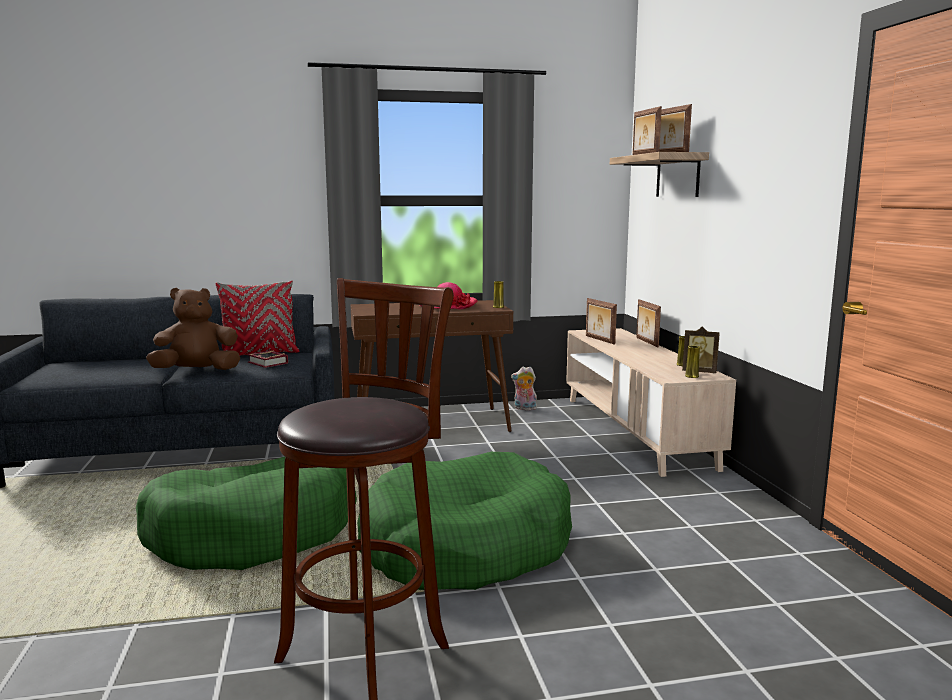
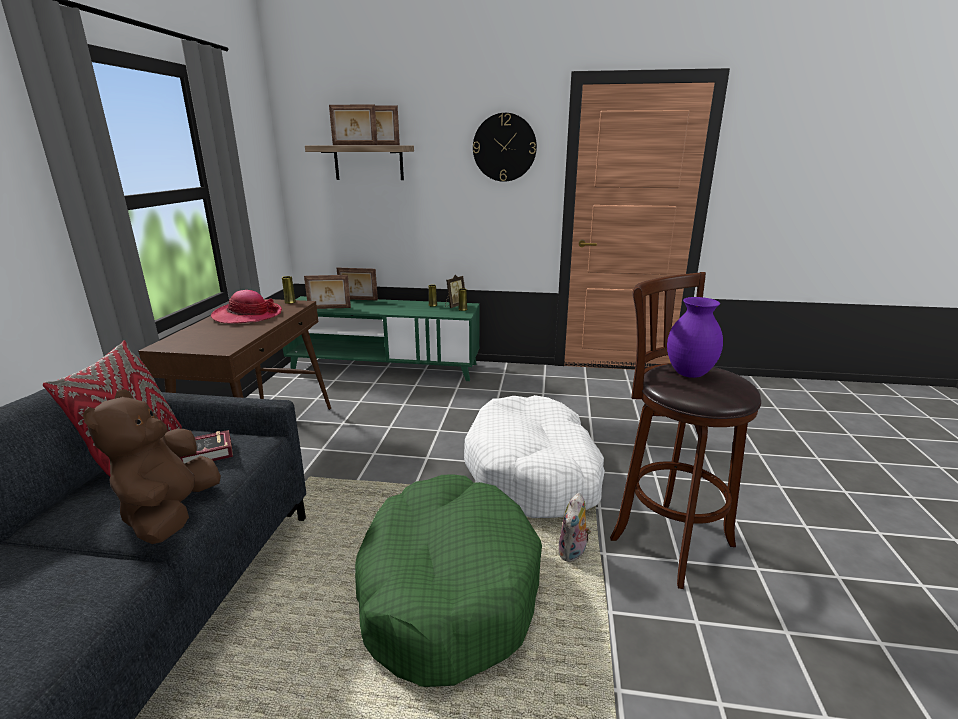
camera: 70 degrees left, 10 degrees up
green dog bed [357,452,572,590] -> white dog bed [464,395,605,518]
plush toy [511,367,537,410] -> plush toy moved to [559,493,591,562]
beige tv stand [566,328,736,477] -> green tv stand [283,296,479,381]
none -> wall clock [473,113,537,182]
none -> purple vase [667,297,723,378]

